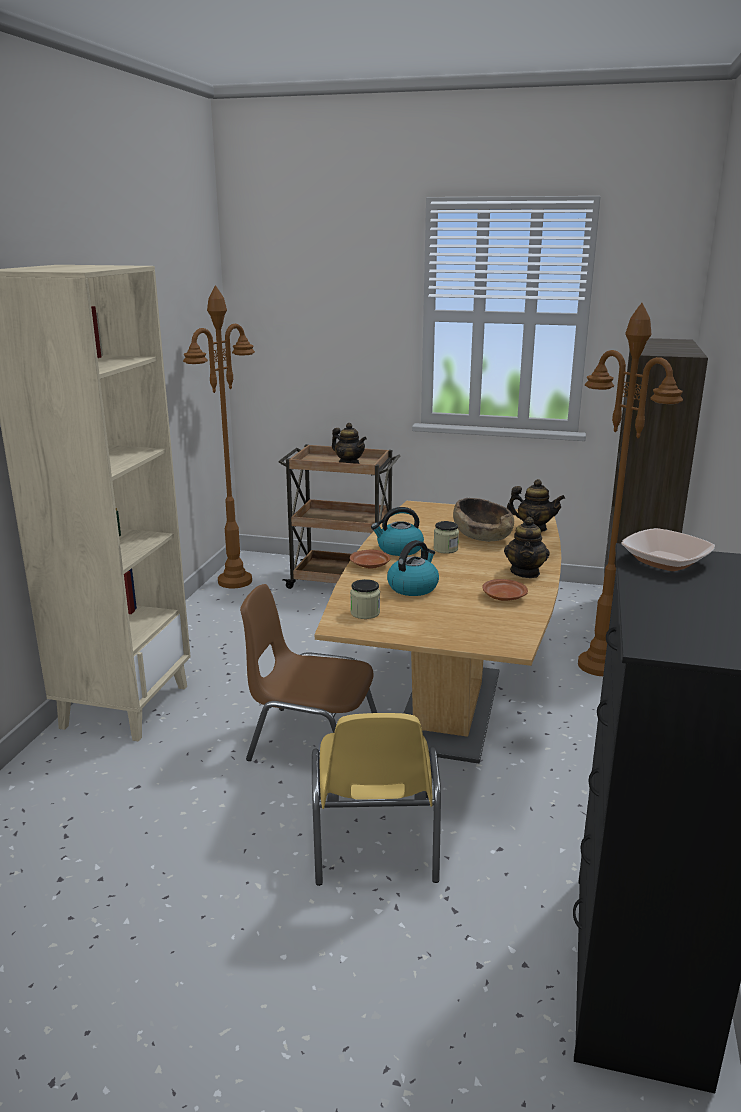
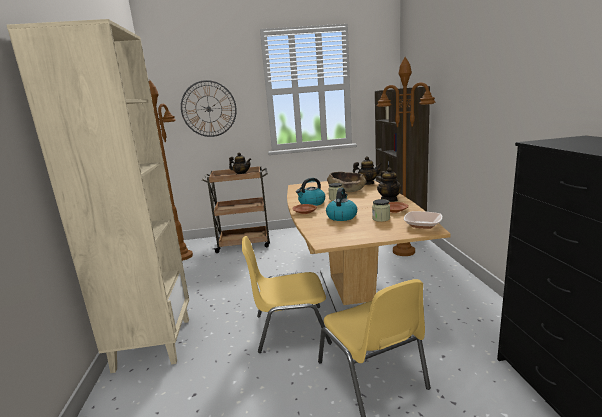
camera: 20 degrees left, 5 degrees down
brown chair [240,584,377,761] -> yellow chair [242,236,332,353]
jar [350,579,380,619] -> jar moved to [372,199,390,222]
bowl [621,528,715,571] -> bowl moved to [404,211,442,229]
none -> wall clock [181,80,237,137]

